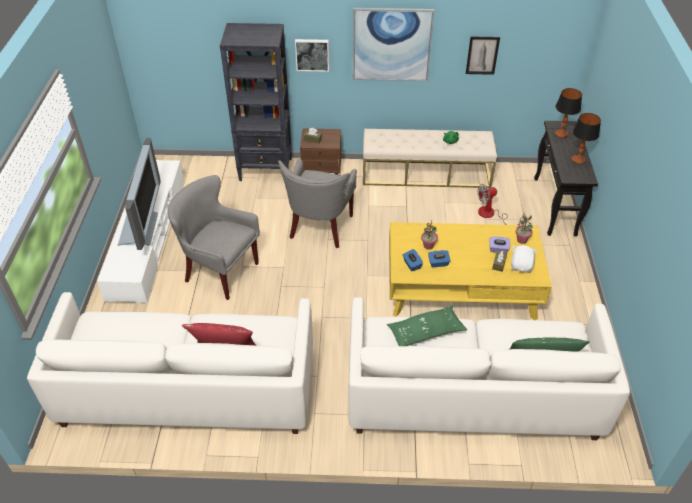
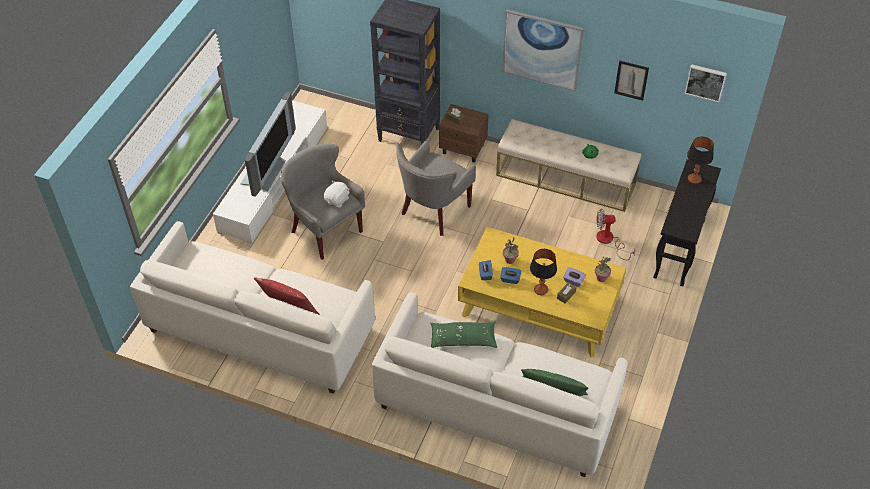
camera: 20 degrees right, 5 degrees up
picture [295,39,329,72] -> picture moved to [684,64,727,102]
white plush toy [511,245,538,273] -> white plush toy moved to [323,180,350,208]
table lamp [571,113,601,164] -> table lamp moved to [530,249,557,295]

